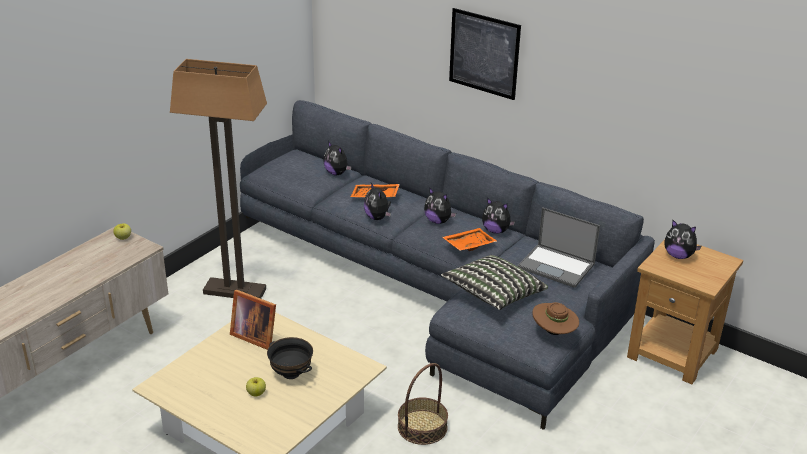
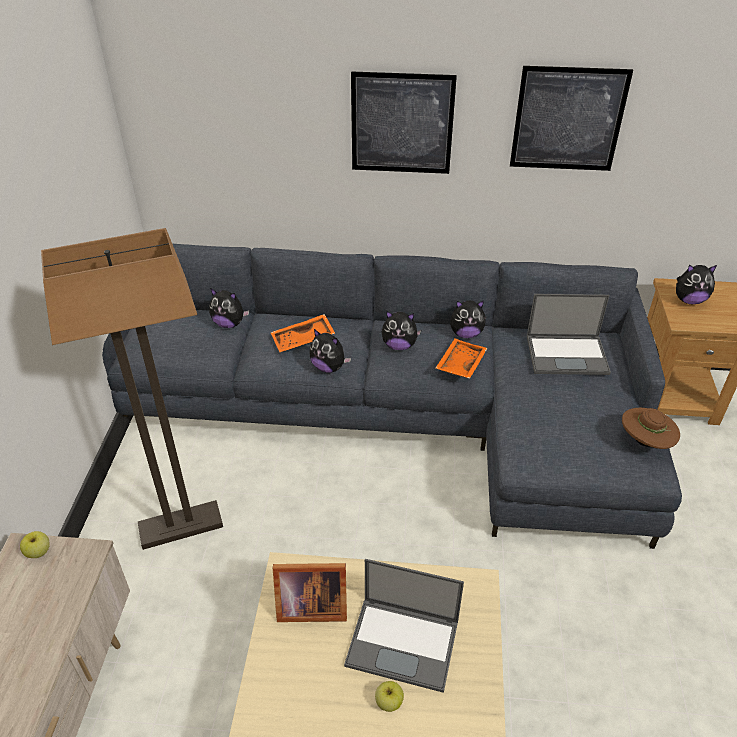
camera: 30 degrees left, 10 degrees up
black bowl [267,337,313,379] -> laptop [344,559,464,693]
basket [398,363,448,445] -> none
pillow [441,255,548,310] -> none
none -> picture [510,66,633,171]

